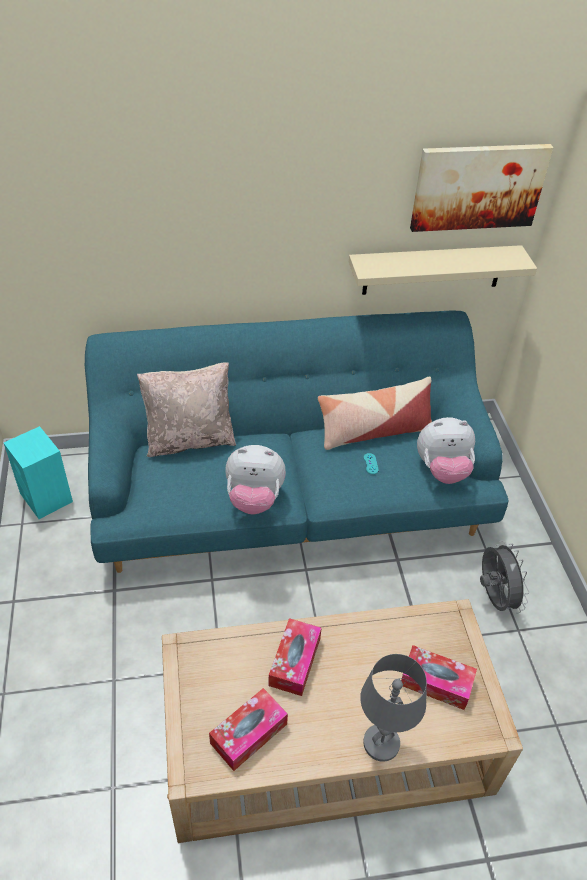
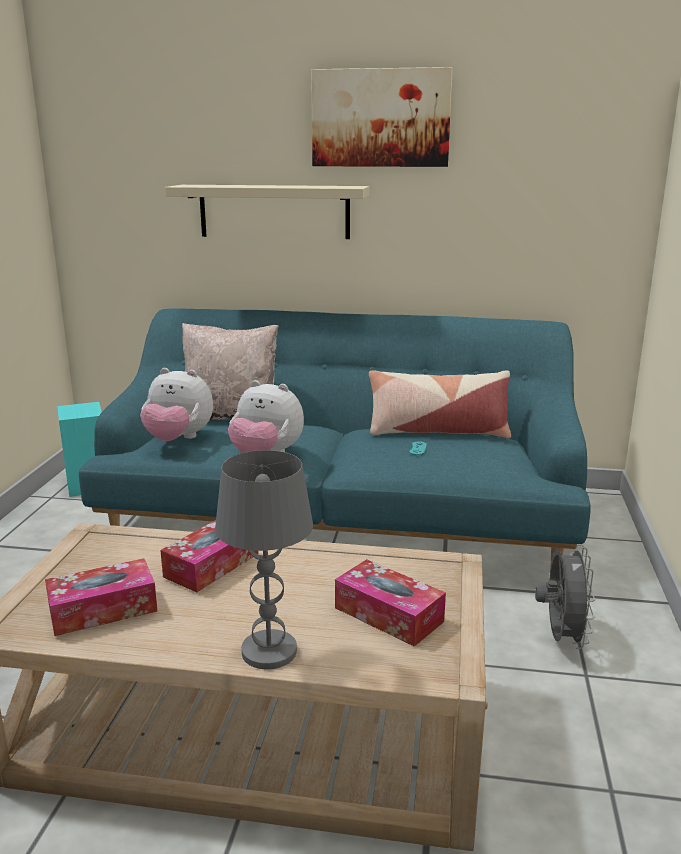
camera: 20 degrees right, 25 degrees down
beige shelf [349,245,537,295] -> beige shelf moved to [165,185,369,239]
picture [410,144,554,232] -> picture moved to [311,67,453,167]
plush toy [417,417,475,484] -> plush toy moved to [140,368,213,441]

